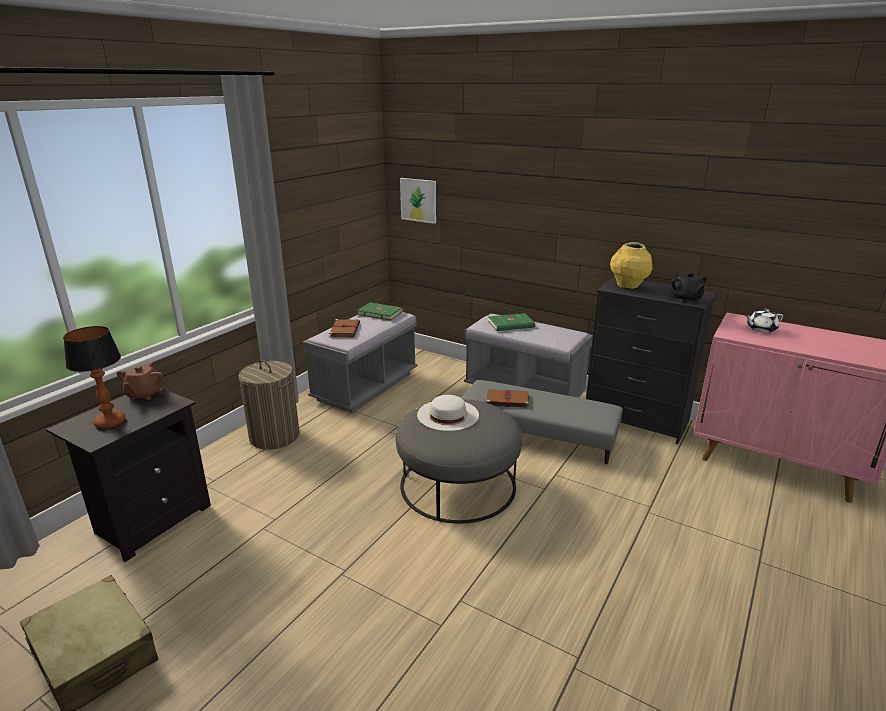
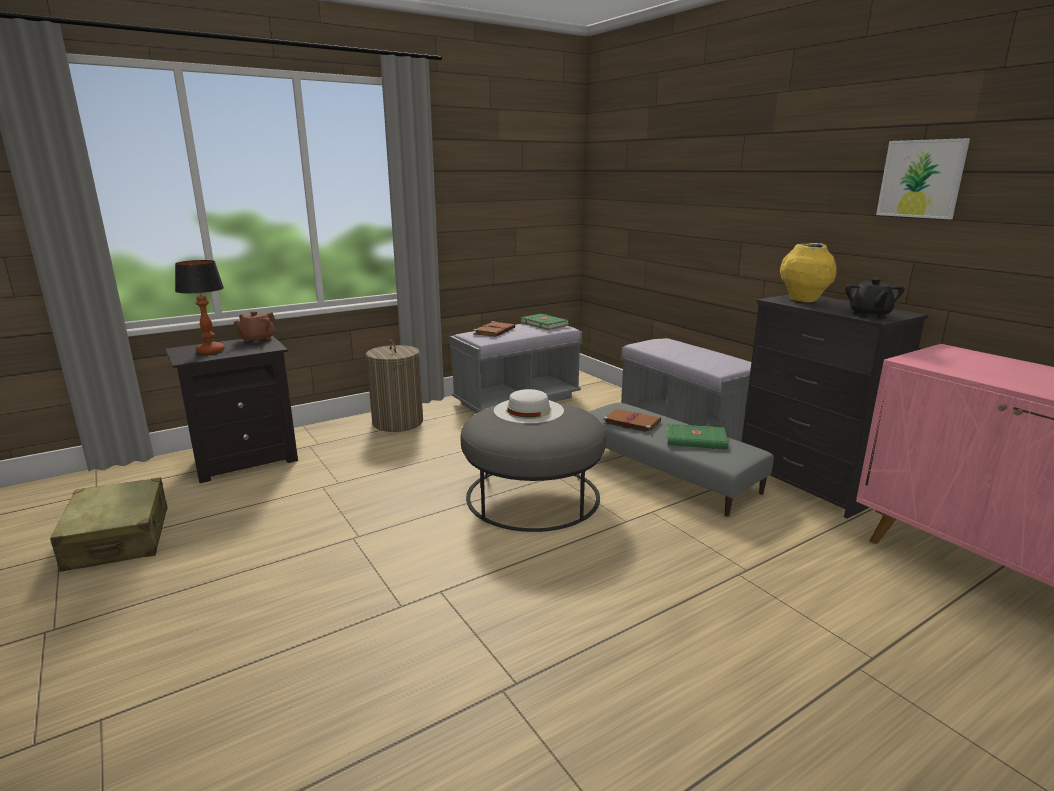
camera: 25 degrees right, 5 degrees down
picture [400,178,436,224] -> picture moved to [876,138,970,219]
green book [488,313,535,331] -> green book moved to [667,424,728,450]
white teapot [745,309,783,333] -> none

